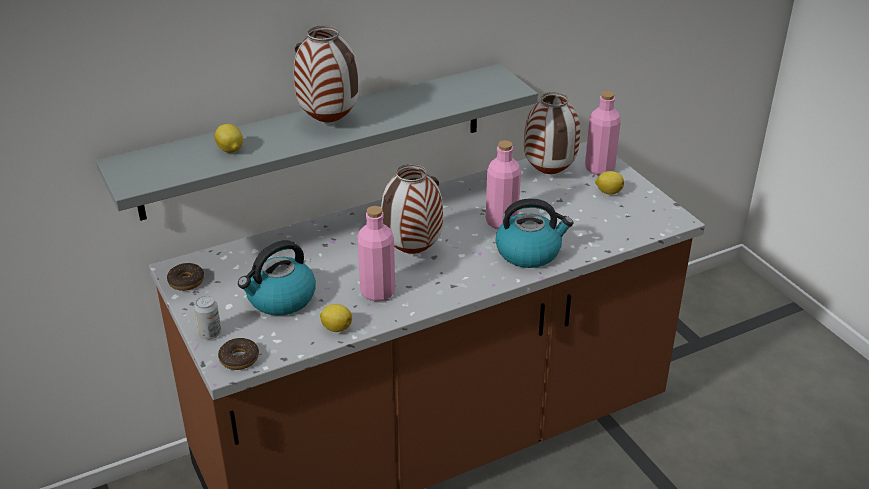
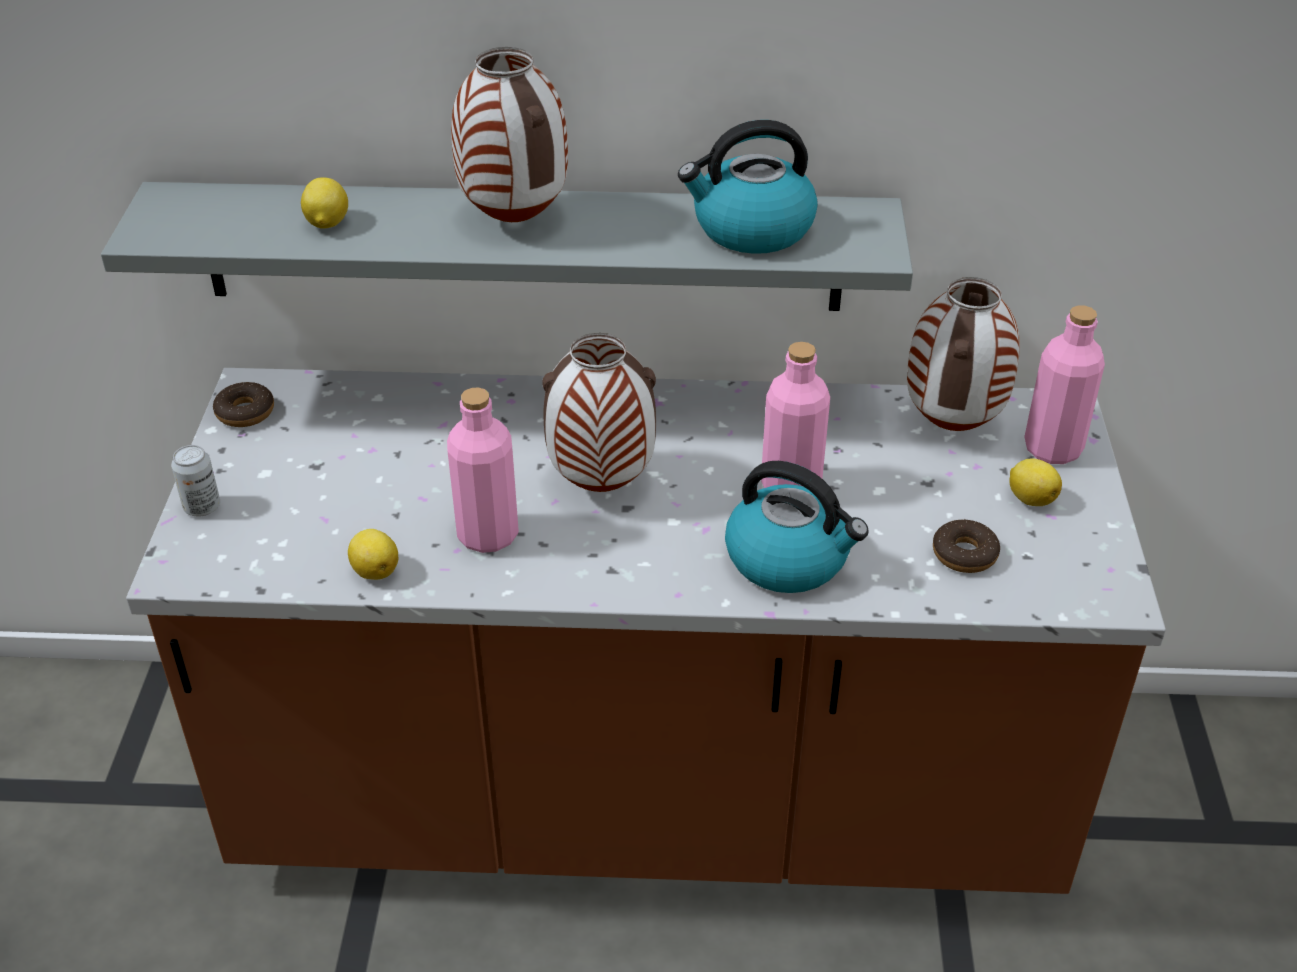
camera: 30 degrees right, 5 degrees up
donut [218,338,259,370] -> donut moved to [933,519,1000,573]
kettle [238,240,316,316] -> kettle moved to [678,120,818,254]

